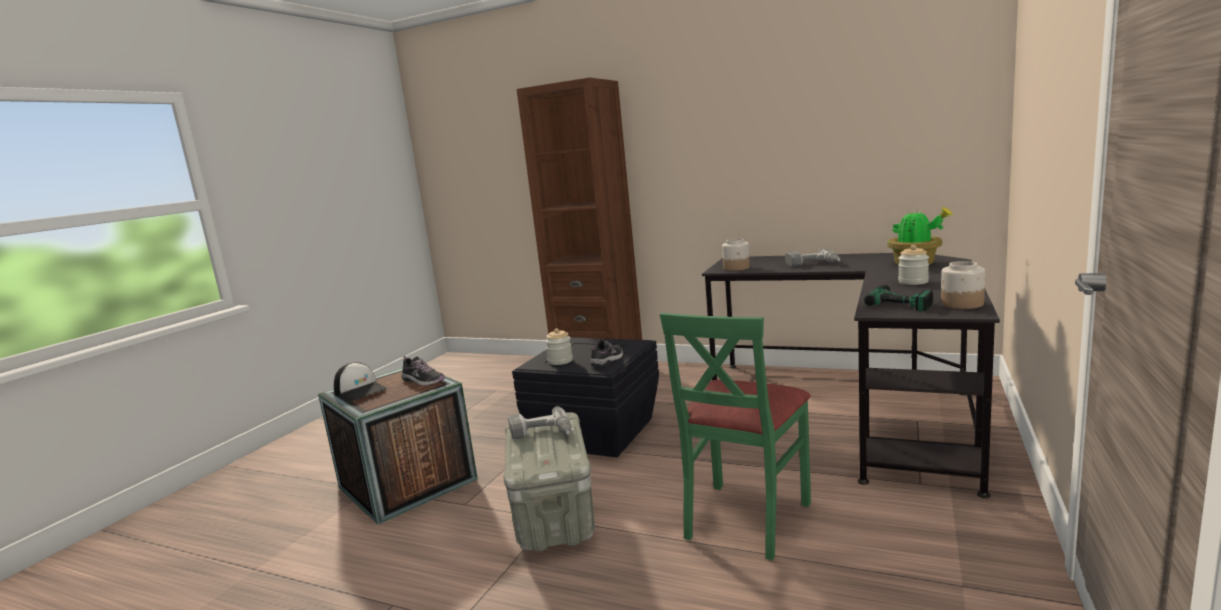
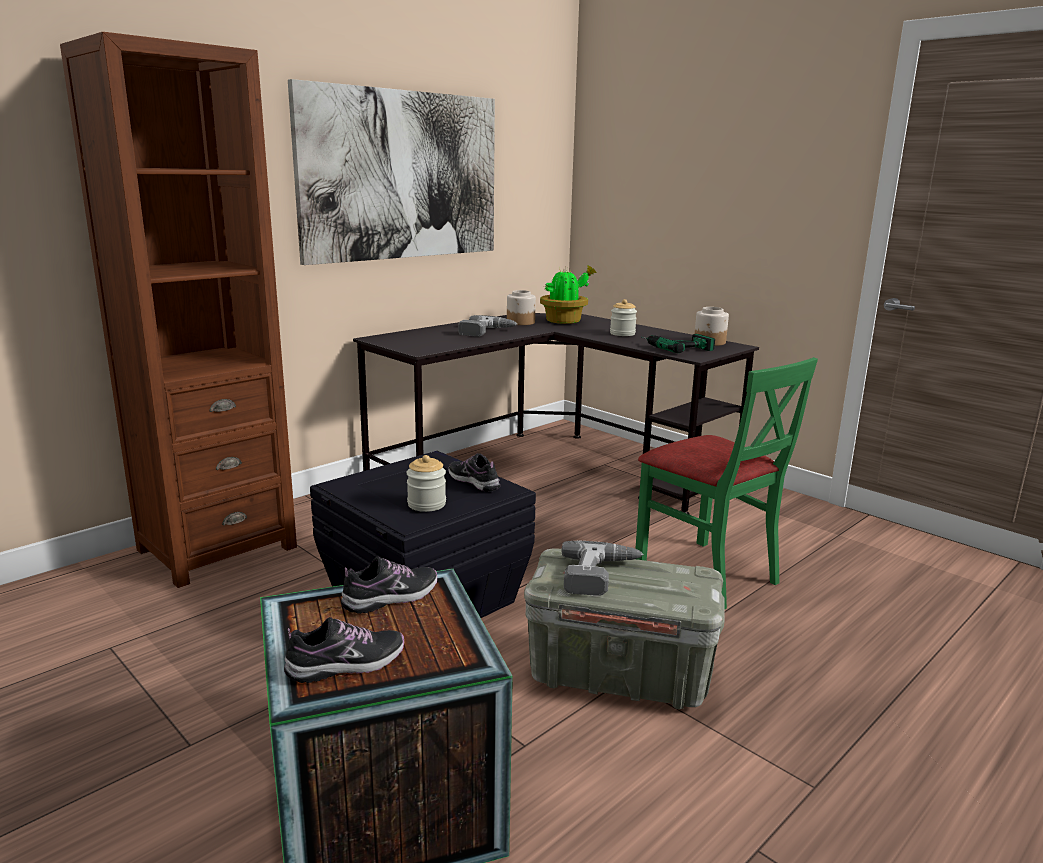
camera: 70 degrees left, 5 degrees up
cap [334,362,387,401] -> shoe [284,617,404,683]
jar [722,238,750,271] -> jar moved to [507,290,536,325]
none -> picture [288,79,495,265]

